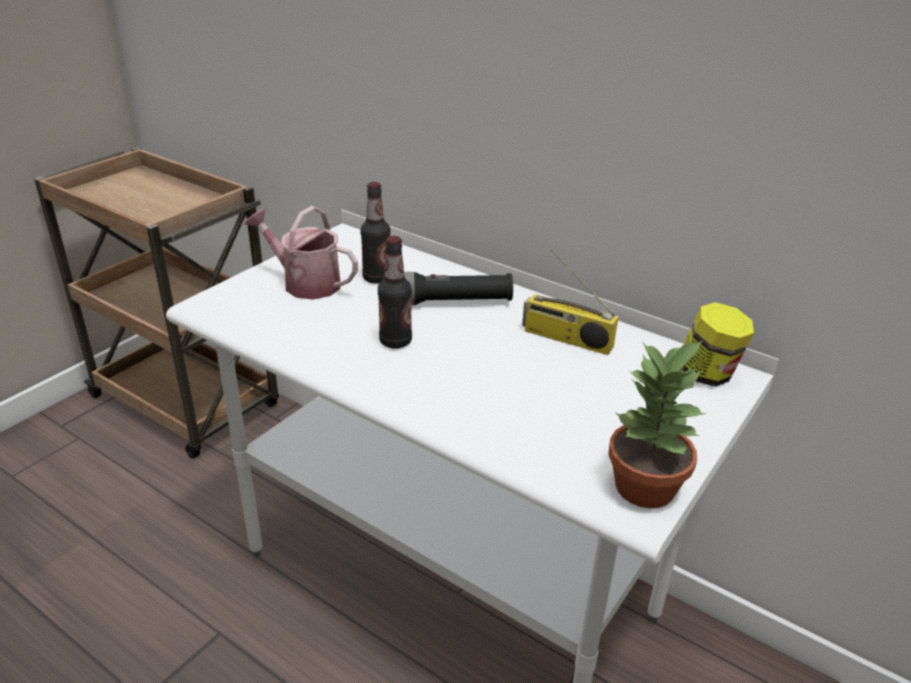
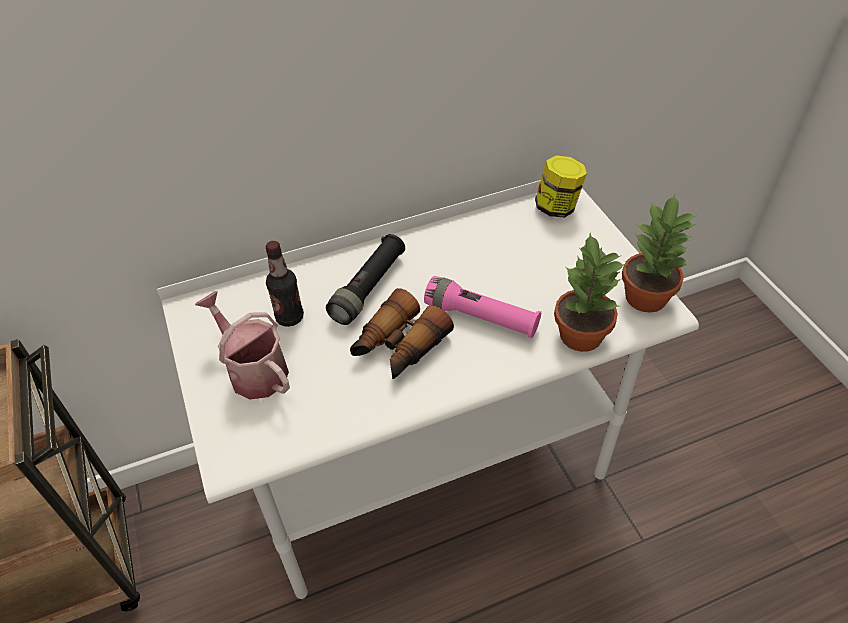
camera: 55 degrees left, 15 degrees up
watering can [245,206,358,300] -> watering can turned 75 degrees clockwise [195,291,290,399]
bottle [378,236,412,349] -> binoculars [350,288,454,379]
radio [522,249,619,355] -> none
none -> pink flashlight [424,276,542,338]
none -> potted plant [554,233,626,352]

